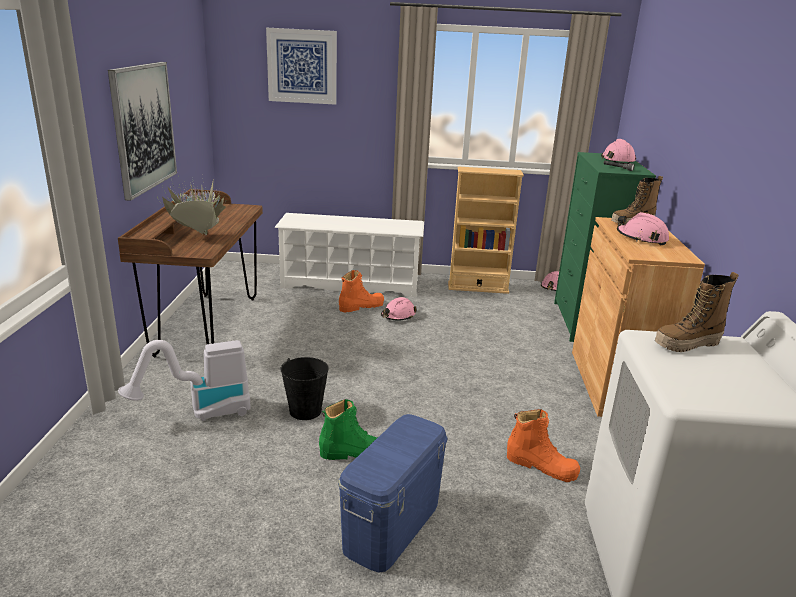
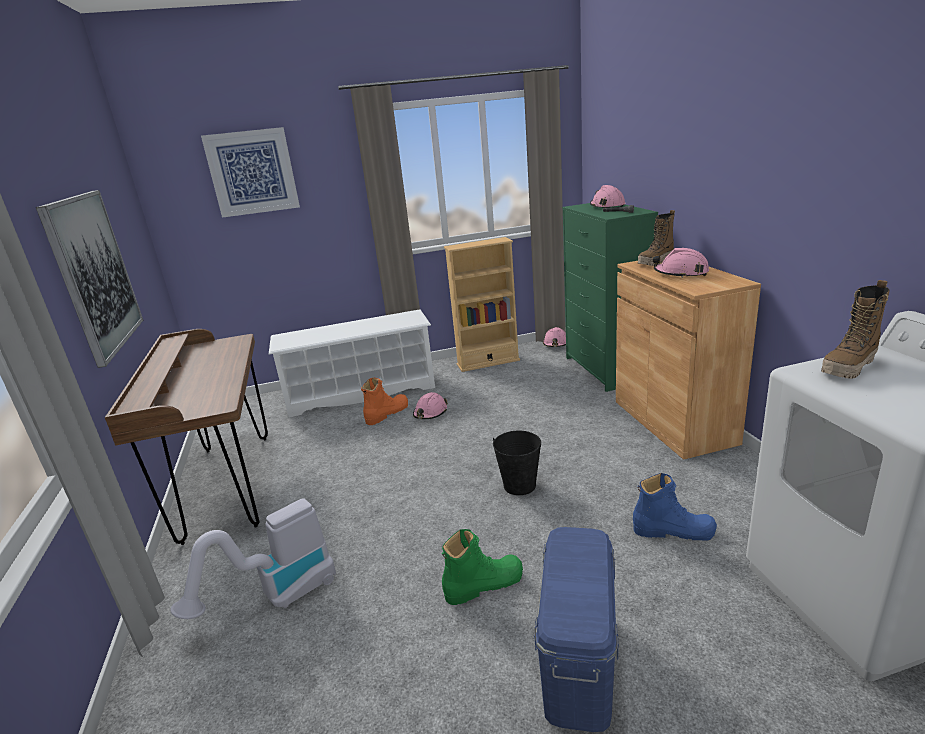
camera: 15 degrees left, 0 degrees up
potted plant [157,172,229,235] -> none
black bucket [280,357,329,420] -> black bucket moved to [493,431,541,495]
orange boot [507,409,580,482] -> blue boot [633,473,717,540]

